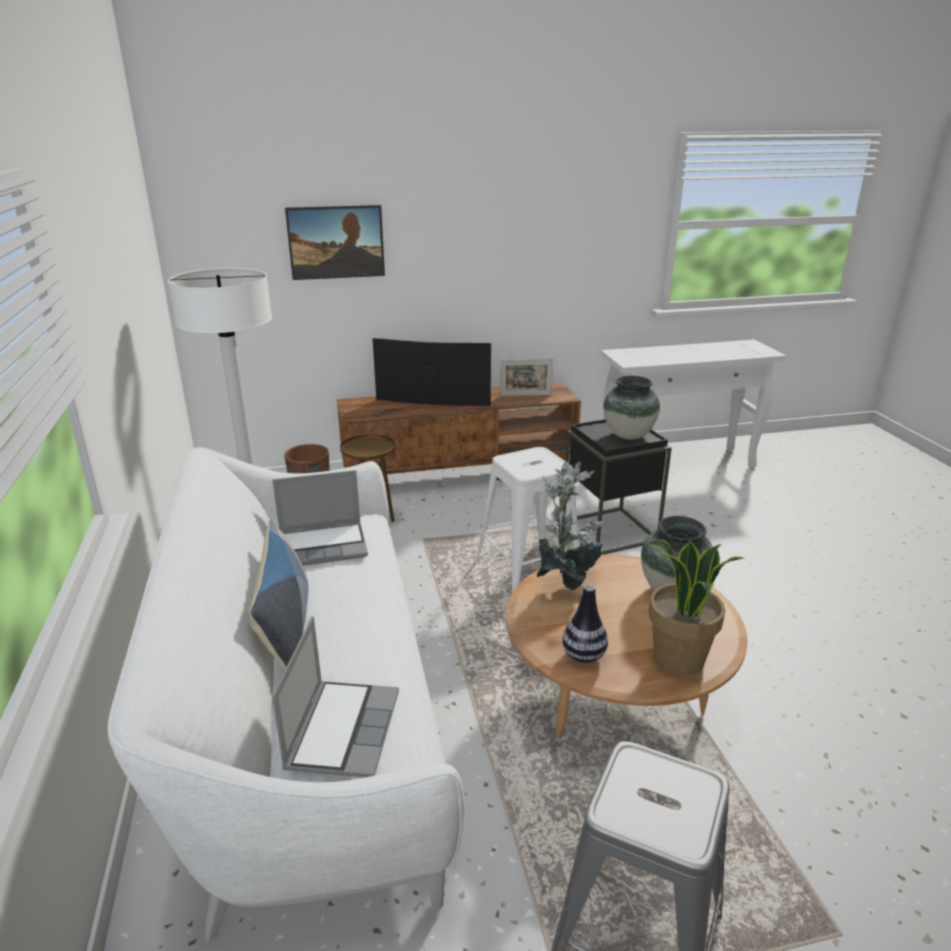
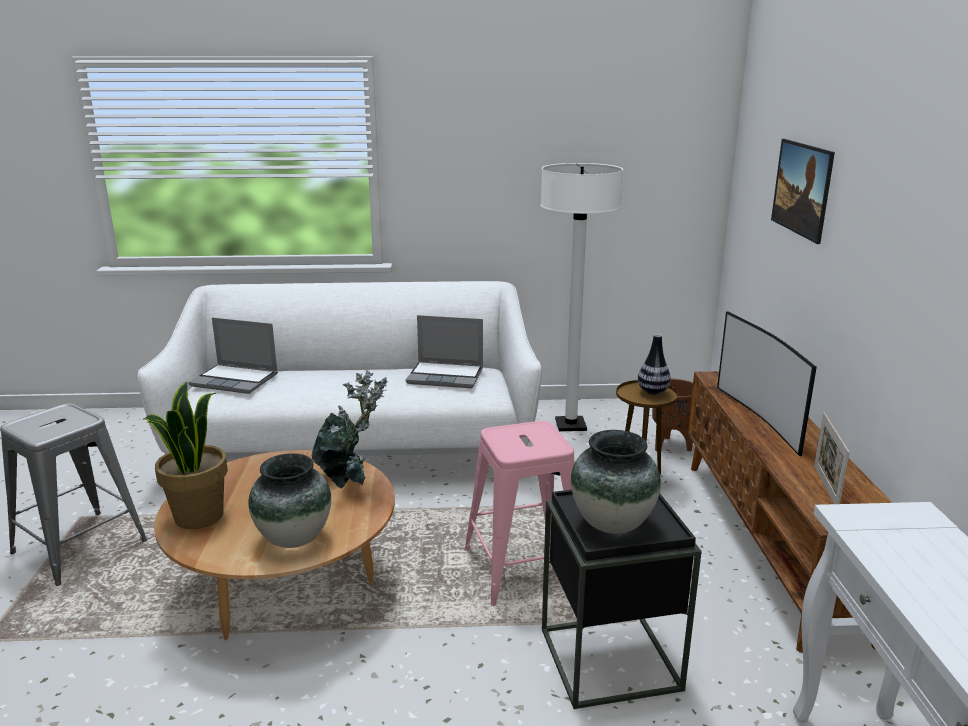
camera: 100 degrees right, 5 degrees down
pillow [249,519,308,670] -> none
laptop [272,470,368,566] -> laptop turned 75 degrees counterclockwise [406,315,483,388]
television [373,338,491,406] -> television turned 150 degrees clockwise [717,312,817,456]
white stool [476,447,580,593] -> pink stool [465,421,575,606]
vase [562,584,608,663] -> vase moved to [638,334,671,394]

